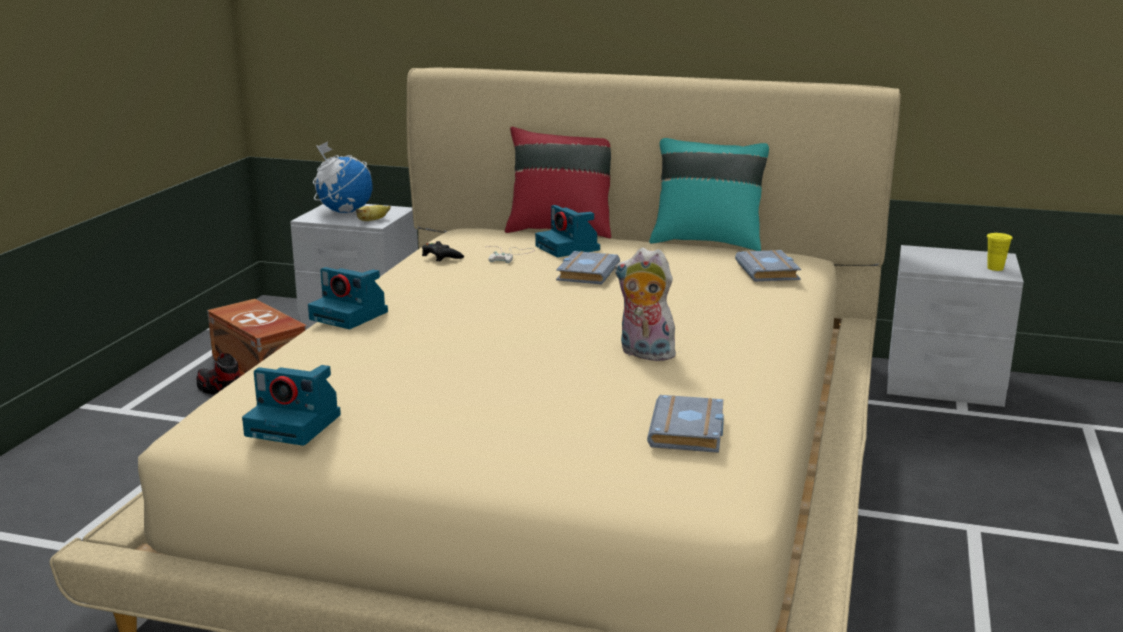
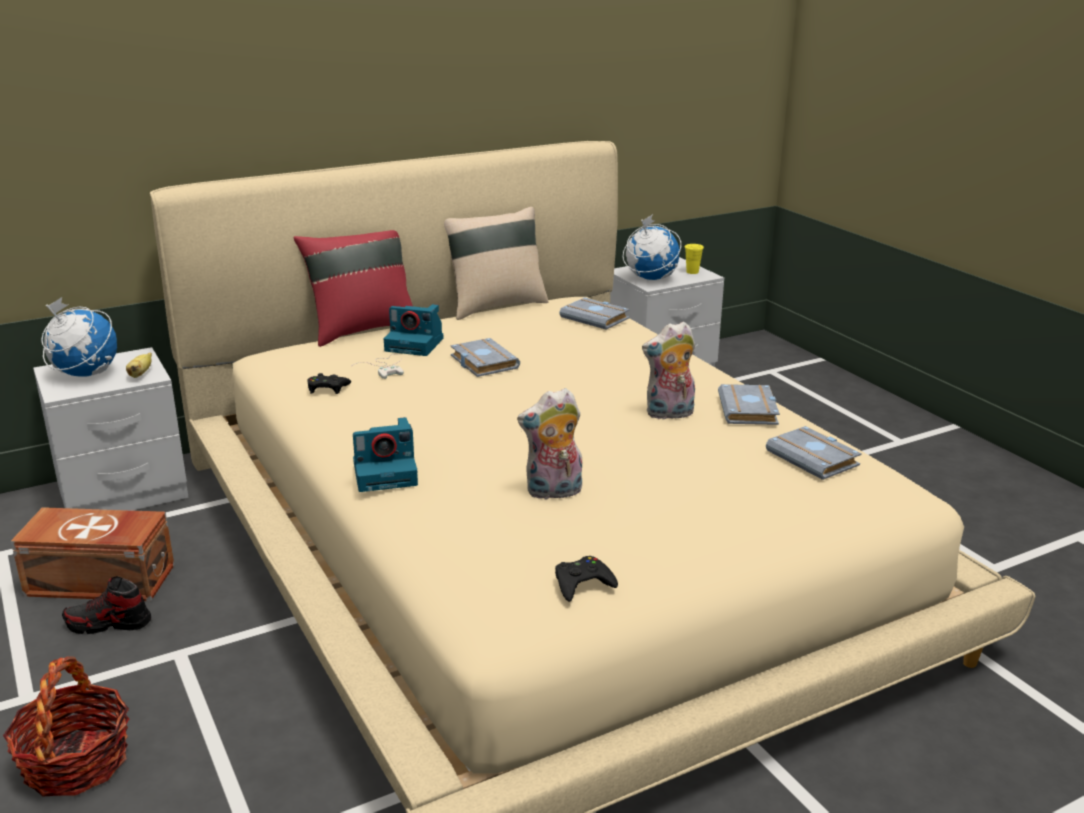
camera: 45 degrees left, 5 degrees up
camera [242,365,341,446] -> black game controller [555,556,618,602]
turquoise pillow [649,138,769,251] -> beige pillow [444,207,548,320]
none -> basket [3,656,129,797]
none -> plush toy [517,388,582,500]
none -> globe [623,214,681,280]
none -> grey book [718,384,780,425]

